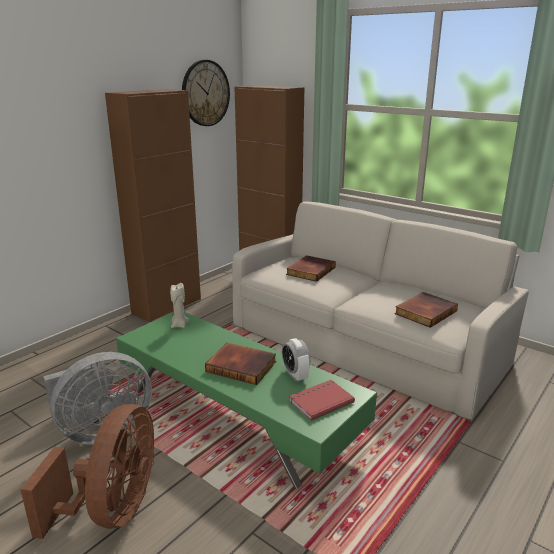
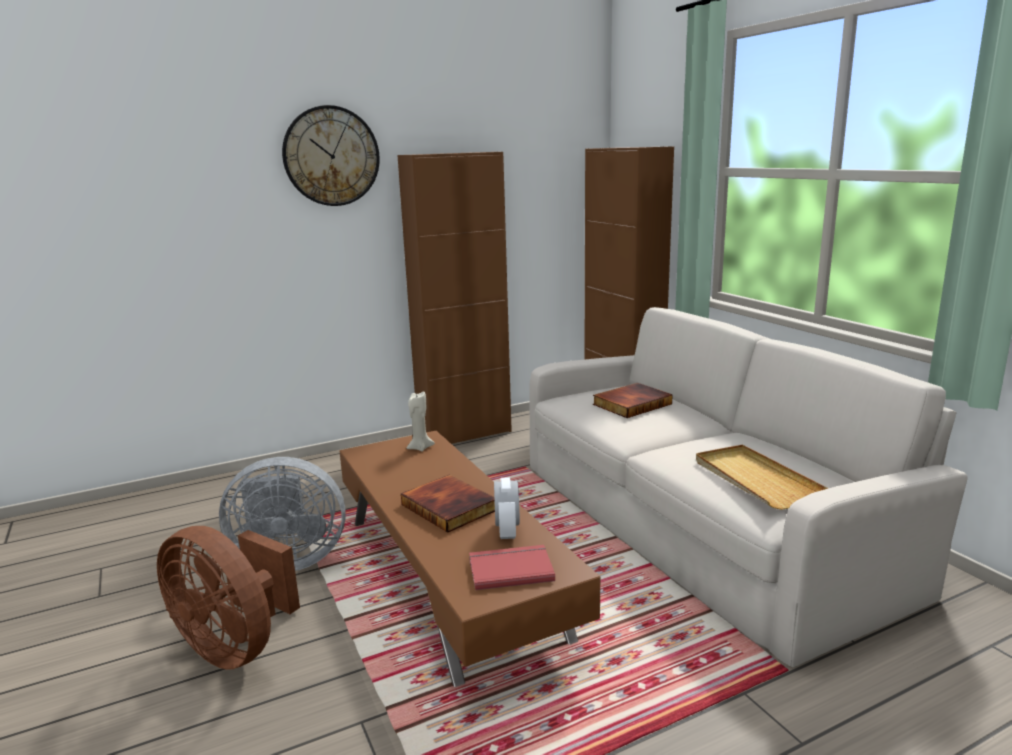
camera: 25 degrees right, 5 degrees down
brown fan [20,404,155,539] -> brown fan turned 90 degrees clockwise [157,526,300,670]
green coffee table [116,312,377,489] -> brown coffee table [340,431,600,687]
wall clock [182,60,230,126] -> wall clock moved to [282,105,380,206]
book [395,292,458,328] -> beige tray [696,444,829,510]

